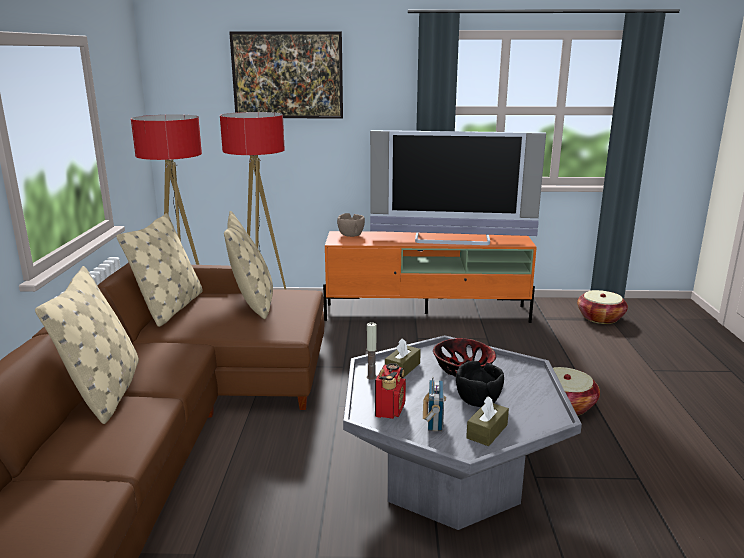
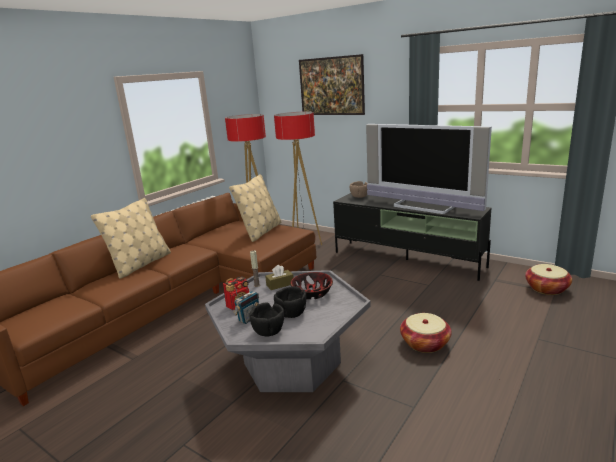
camera: 35 degrees right, 0 degrees up
beige pillow [116,213,203,327] -> none
orange tv stand [323,231,537,323] -> black tv stand [333,193,491,281]
brown tissue box [466,397,509,446] -> black bowl [250,303,284,337]

